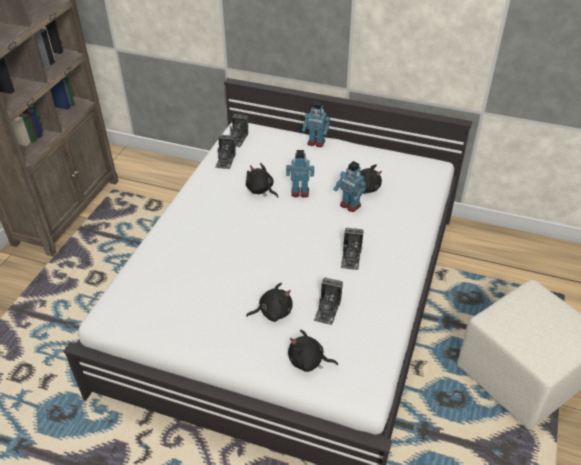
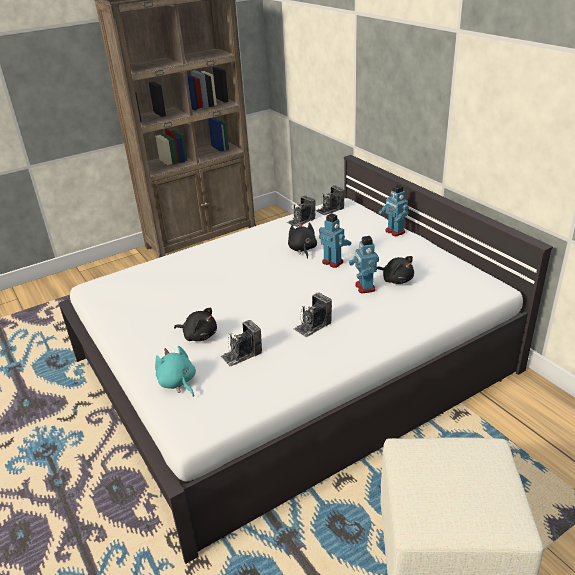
camera: 40 degrees right, 10 degrees down
black plush toy [288,330,338,372] -> turquoise plush toy [155,346,196,397]

